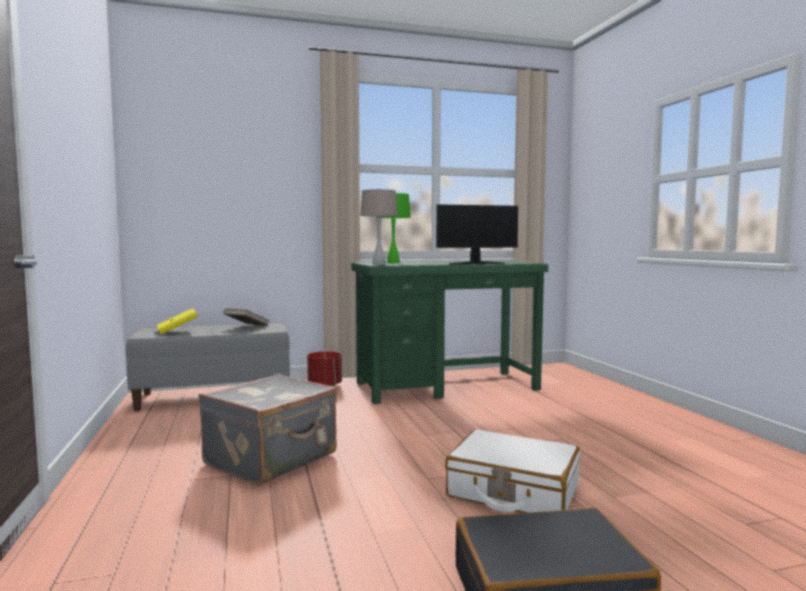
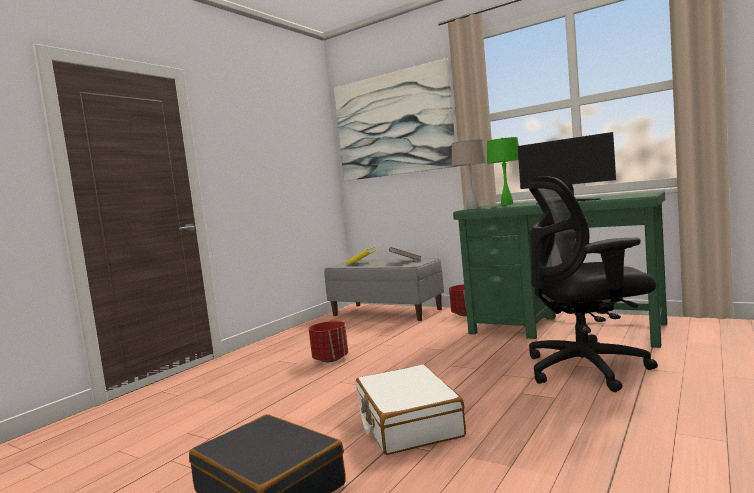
camera: 50 degrees right, 0 degrees up
grey suitcase [198,374,337,485] -> red planter [309,321,348,362]
none -> picture [334,58,457,181]
none -> black office chair [529,176,658,392]

